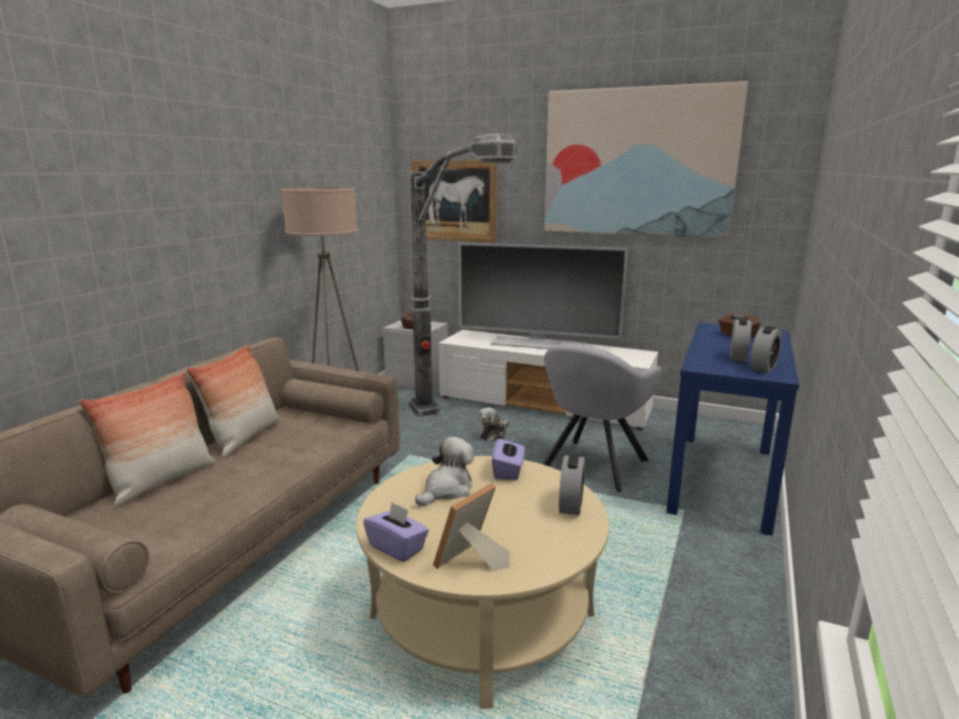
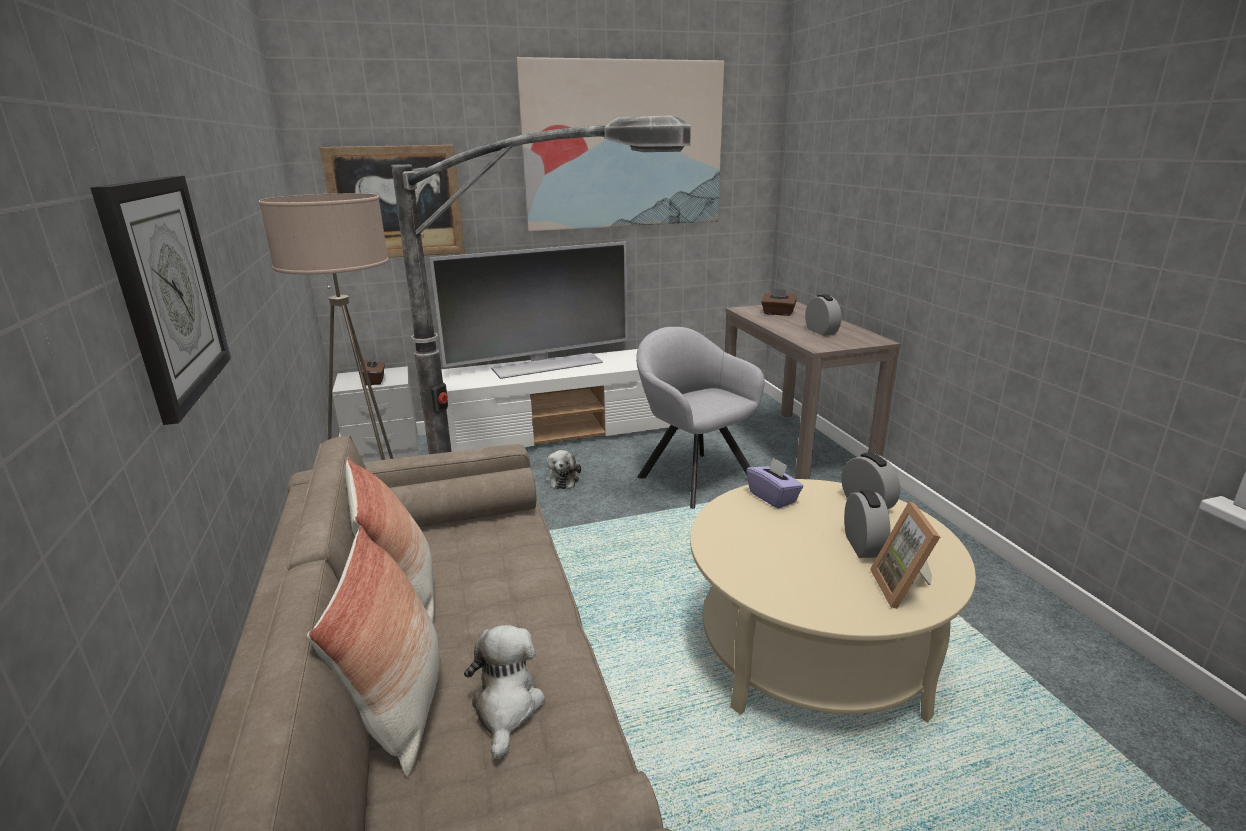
camera: 40 degrees left, 5 degrees up
purple tissue box [363,502,429,562] -> none
plush toy [415,437,474,506] -> plush toy moved to [464,625,545,760]
grey armchair [543,344,662,492] -> grey armchair turned 150 degrees clockwise [636,327,765,509]
blue console table [666,323,799,536] -> brown console table [725,302,901,479]
alarm clock [750,326,782,373] -> alarm clock moved to [844,490,891,558]
none -> wall clock [90,176,231,425]

